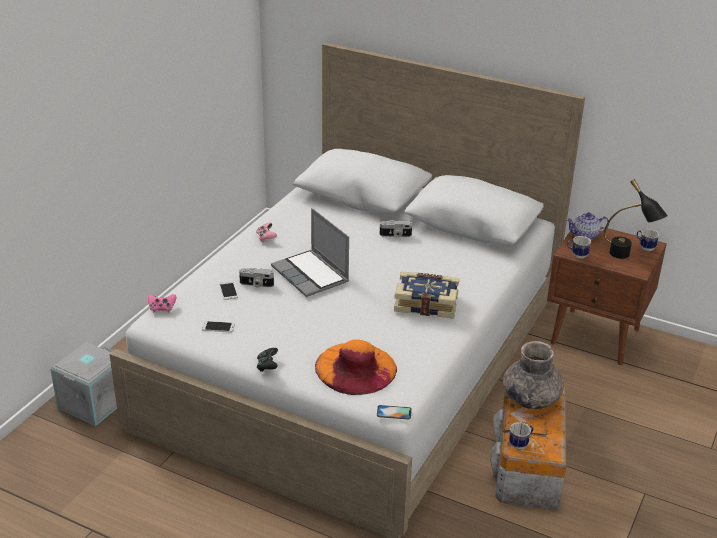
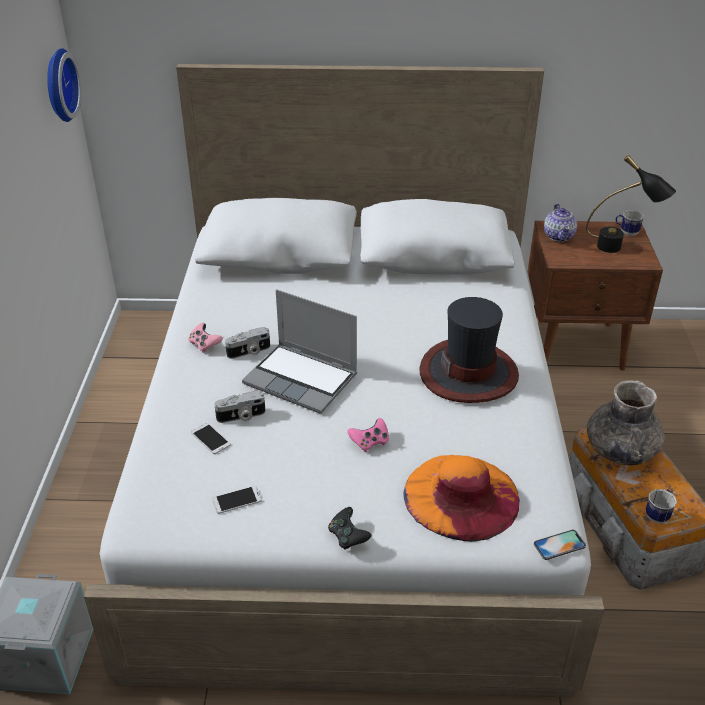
camera: 25 degrees left, 5 degrees up
pink game controller [148,294,176,312] -> pink game controller moved to [347,418,389,452]
camera [380,220,412,238] -> camera moved to [225,327,270,359]
book [394,272,459,319] -> hat [420,297,519,403]
teapot [566,212,609,240] -> teapot turned 60 degrees counterclockwise [544,204,577,242]
mug [567,236,591,259] -> none
none -> wall clock [47,48,81,122]

